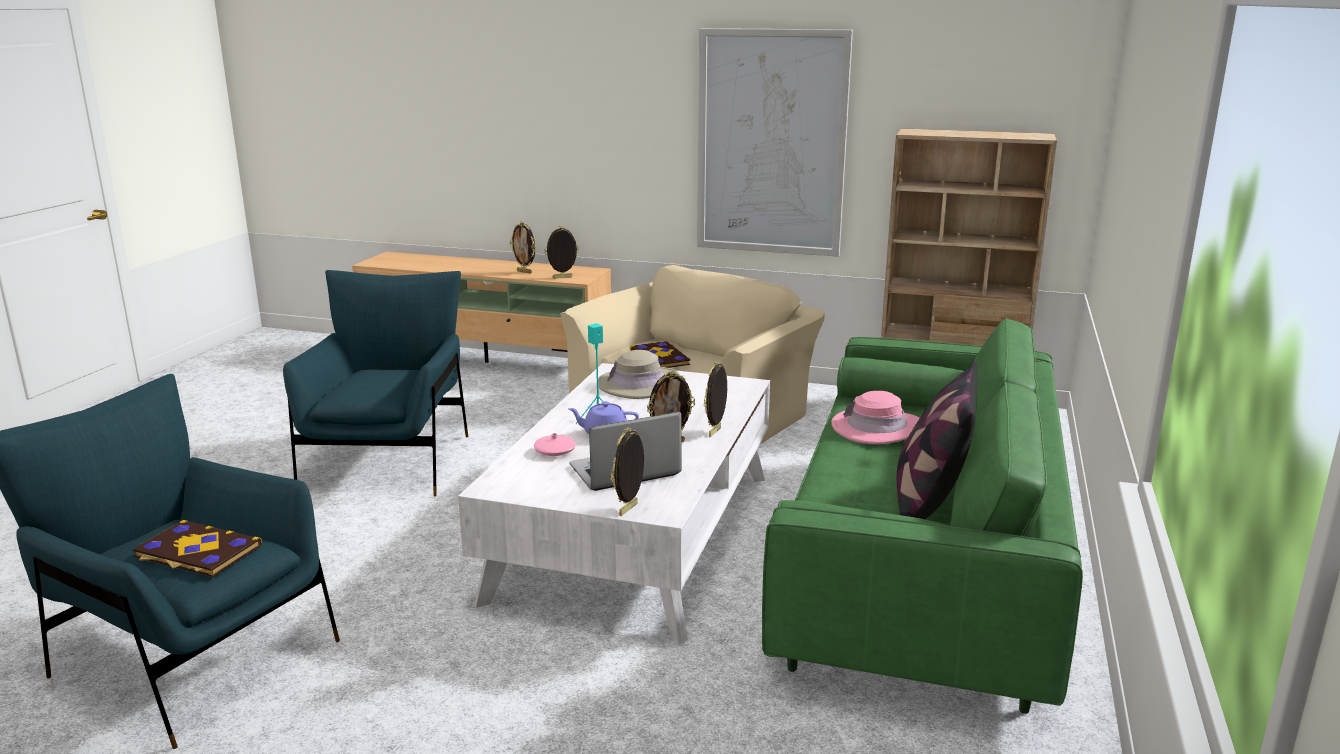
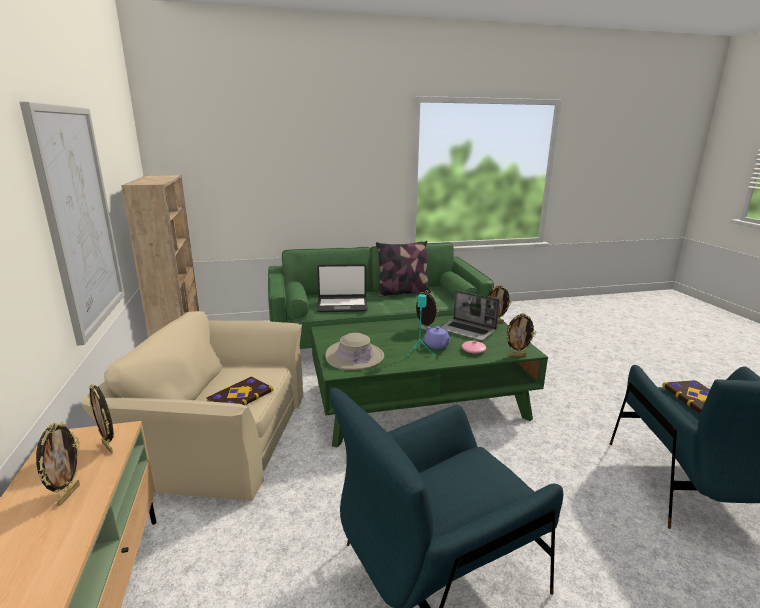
camera: 120 degrees left, 0 degrees up
white coffee table [458,363,770,644] -> green coffee table [311,315,548,448]
picture frame [704,361,727,437] -> picture frame moved to [505,313,536,357]
pink hat [831,391,920,444] -> laptop [317,264,368,312]

